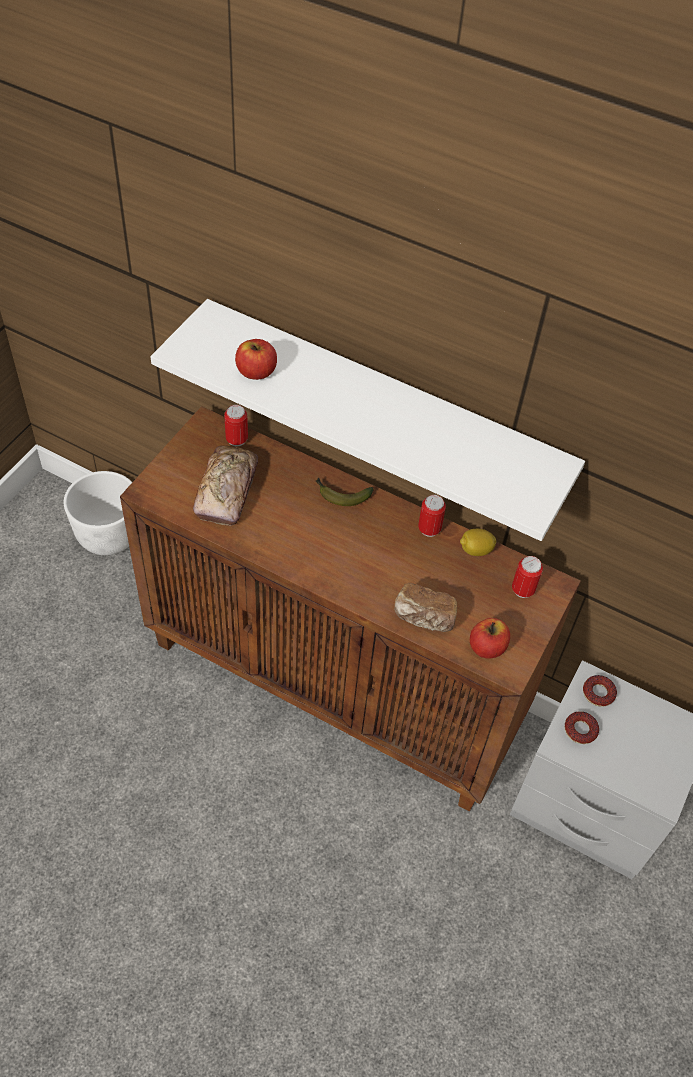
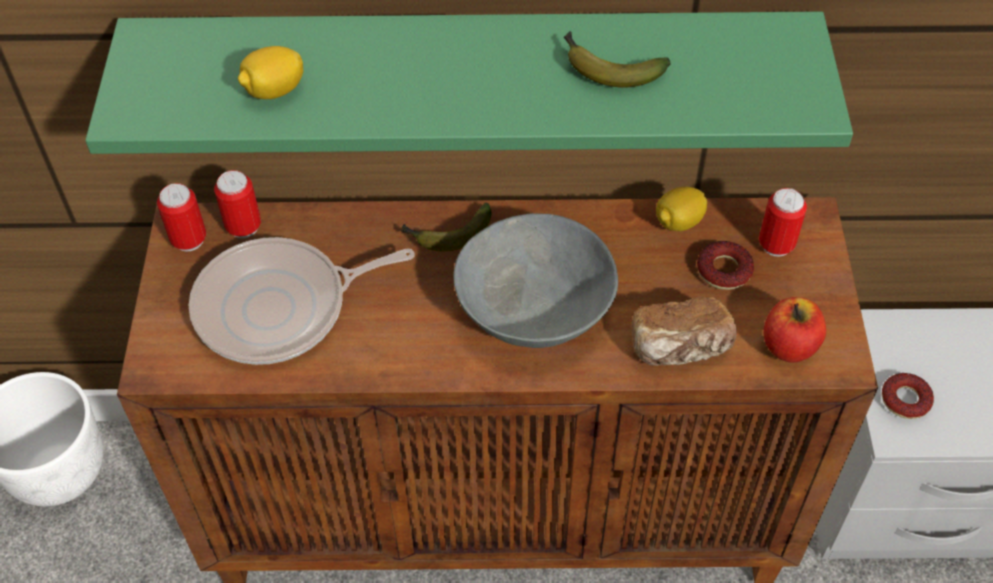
camera: 25 degrees left, 0 degrees up
white shelf [151,299,585,541] -> green shelf [85,11,853,154]
bread [193,446,258,526] -> frying pan [188,237,414,365]
apple [235,339,277,380] -> lemon [238,46,303,99]
can [418,495,446,537] -> can moved to [157,183,206,251]
donut [583,675,617,707] -> donut moved to [697,241,754,290]
none -> grey bowl [453,213,618,348]
none -> banana [564,31,671,88]

